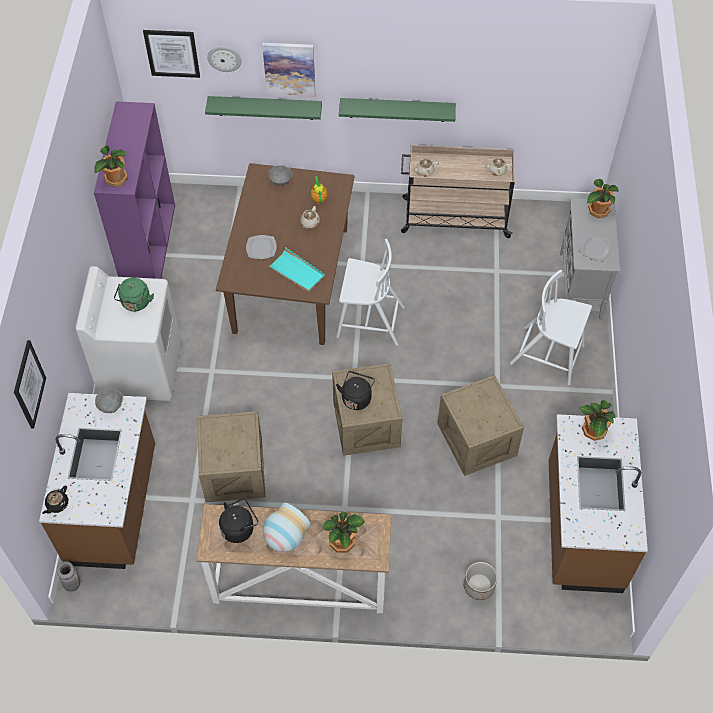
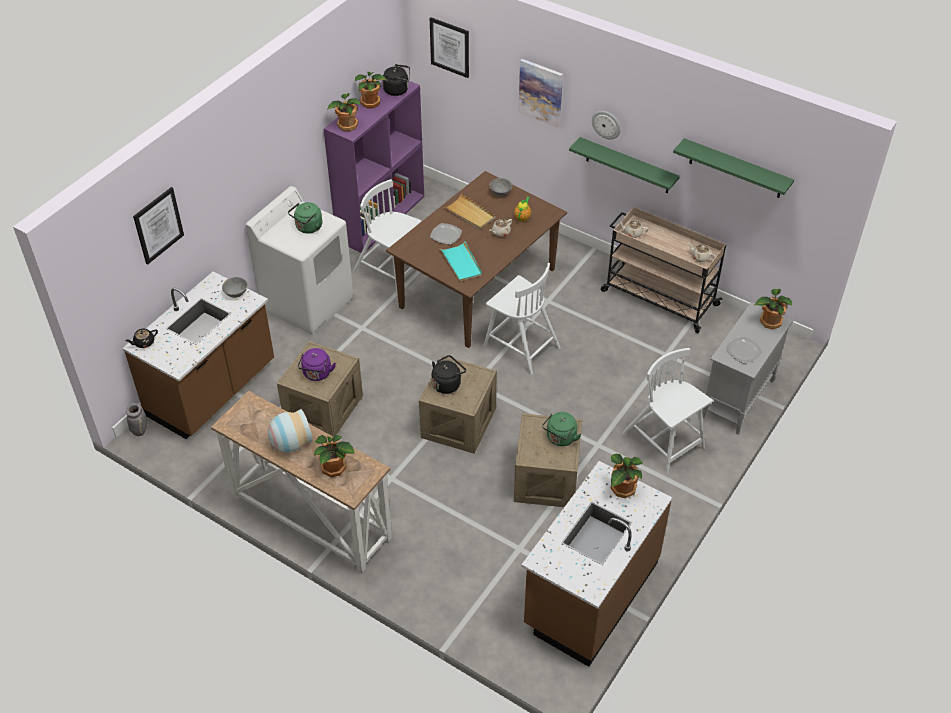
camera: 30 degrees right, 10 degrees down
green shelf [205,96,322,120] -> green shelf moved to [673,138,794,198]
wall clock [207,47,242,72] -> wall clock moved to [592,111,621,140]
black kettle [219,498,258,543] -> black kettle moved to [383,64,410,96]
planter [464,562,497,600] -> none
none -> purple kettle [298,348,336,381]
none -> white chair [353,179,421,295]
none -> potted plant [355,72,387,108]
none -> beige tray [443,194,496,229]
none -> green kettle [542,412,581,446]

